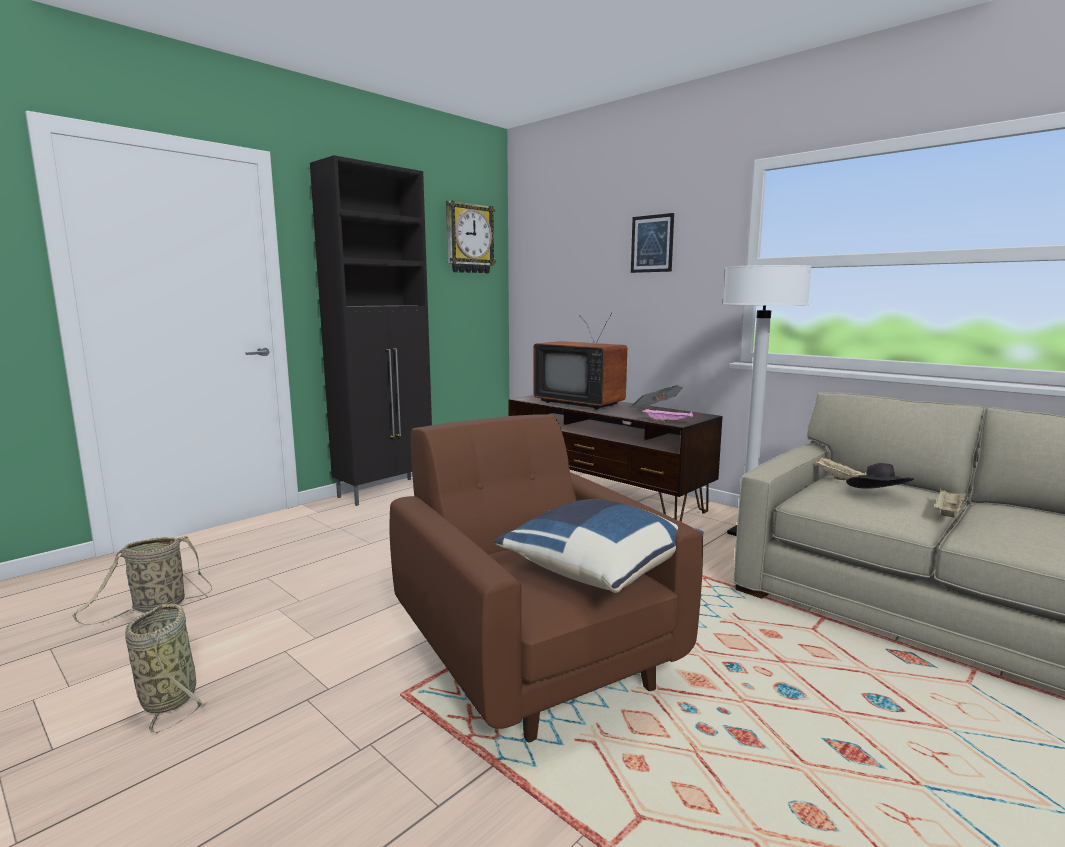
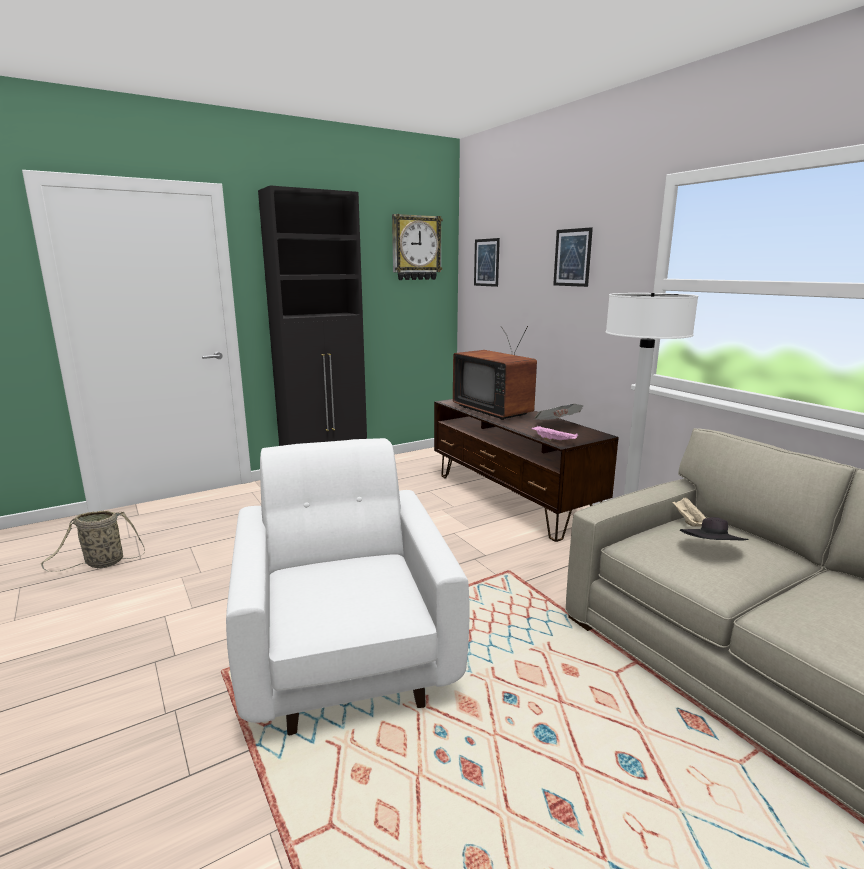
camera: 15 degrees right, 5 degrees up
basket [125,604,206,733] -> none
brown armchair [389,414,703,742] -> white armchair [226,438,470,735]
blue pillow [494,499,704,593] -> none
beige tray [935,488,967,517] -> none
none -> picture [474,238,500,287]

